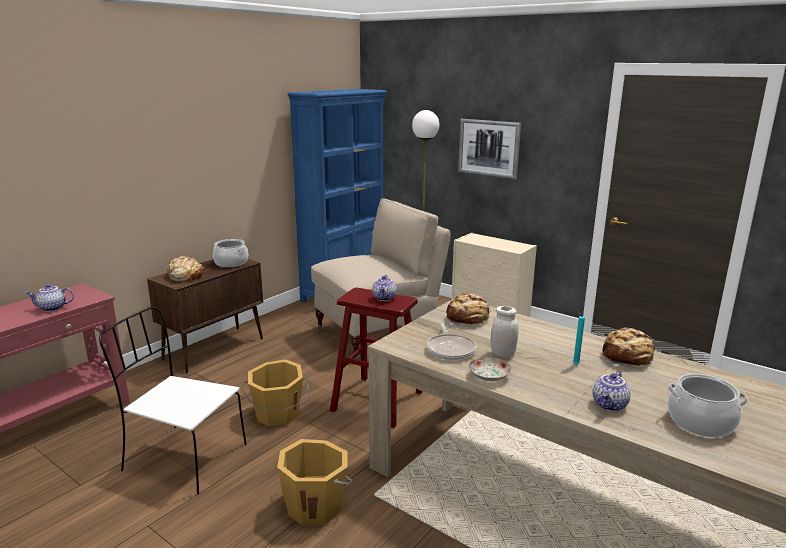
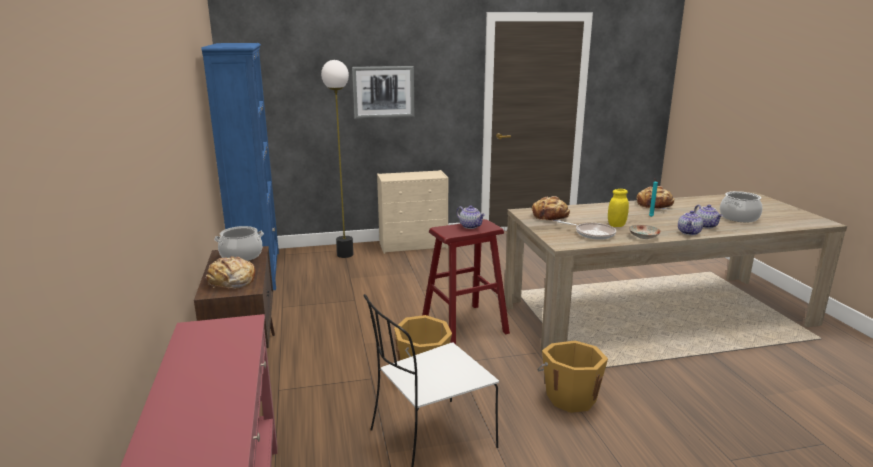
camera: 50 degrees left, 0 degrees up
teapot [25,284,74,312] -> teapot moved to [678,211,703,235]
beige chair [311,199,450,359] -> none
white jar [491,306,519,358] -> yellow jar [608,189,629,227]

